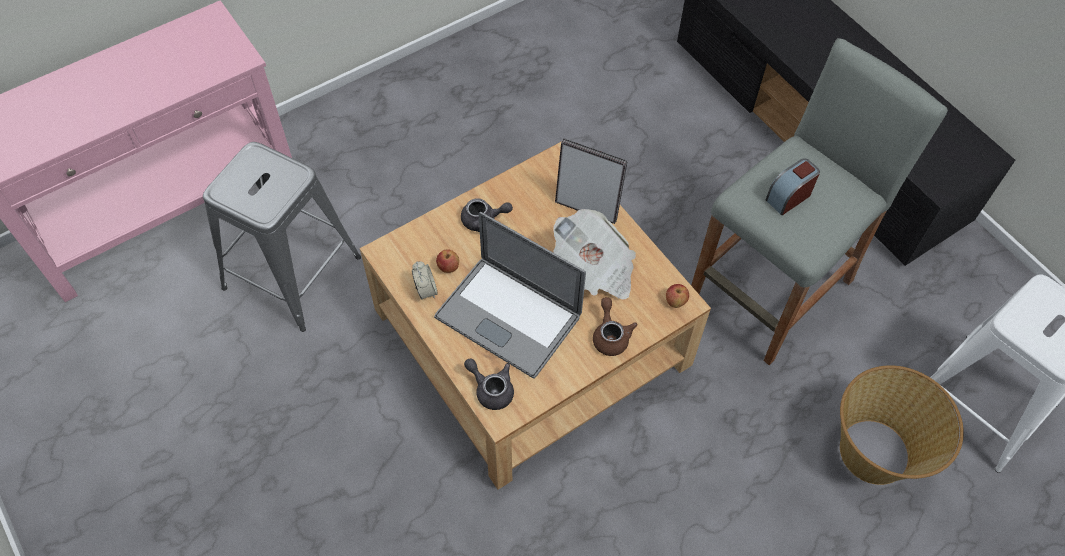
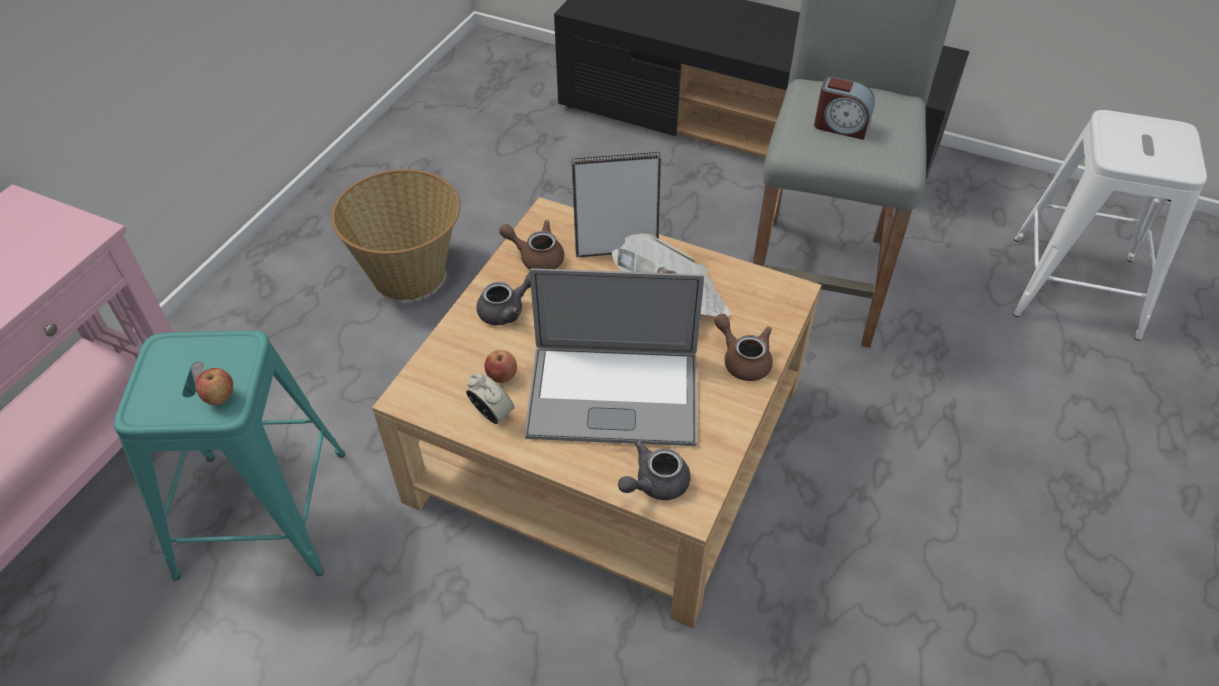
camera: 30 degrees left, 10 degrees down
grey stool [203,142,361,332] -> turquoise stool [114,330,345,581]
grey teapot [464,358,514,410] -> grey teapot turned 45 degrees counterclockwise [618,441,691,500]
apple [666,284,689,308] -> apple moved to [195,368,233,405]
alarm clock [766,158,820,215] -> alarm clock turned 90 degrees counterclockwise [814,76,875,140]
basket [840,365,964,485] -> basket moved to [331,169,461,301]
none -> brown teapot [499,220,564,269]

